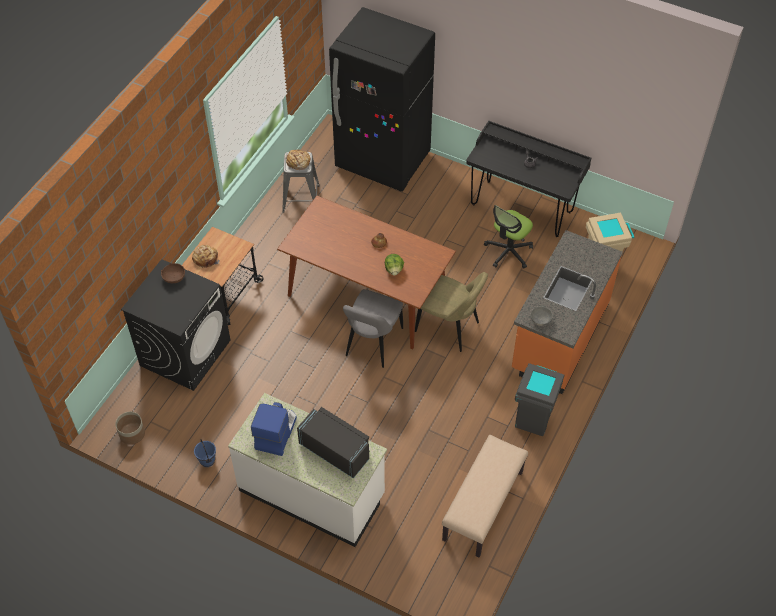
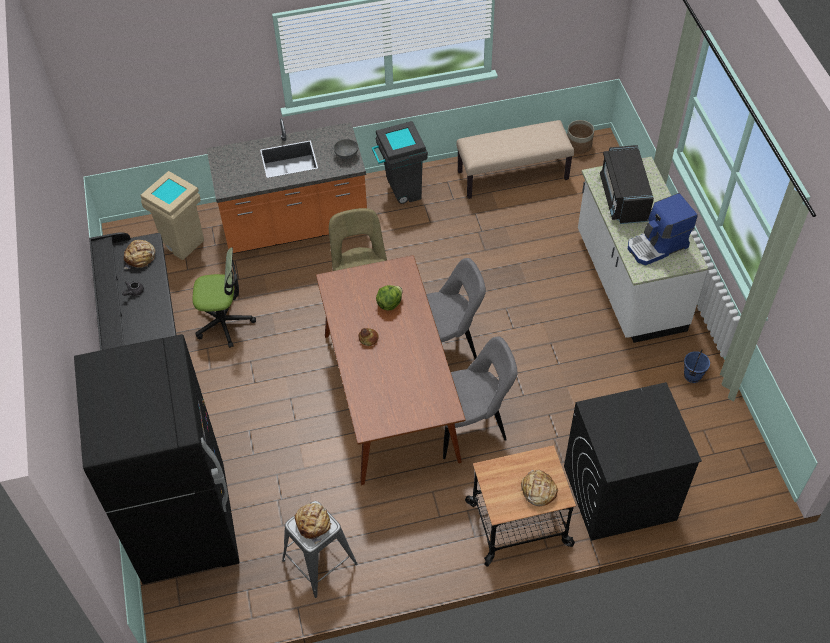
camera: 130 degrees left, 0 degrees up
planter [115,412,145,445] -> planter moved to [567,120,594,154]
brown bowl [161,263,185,283] -> none
none -> bread [124,240,156,269]
none -> grey chair [443,336,518,459]

